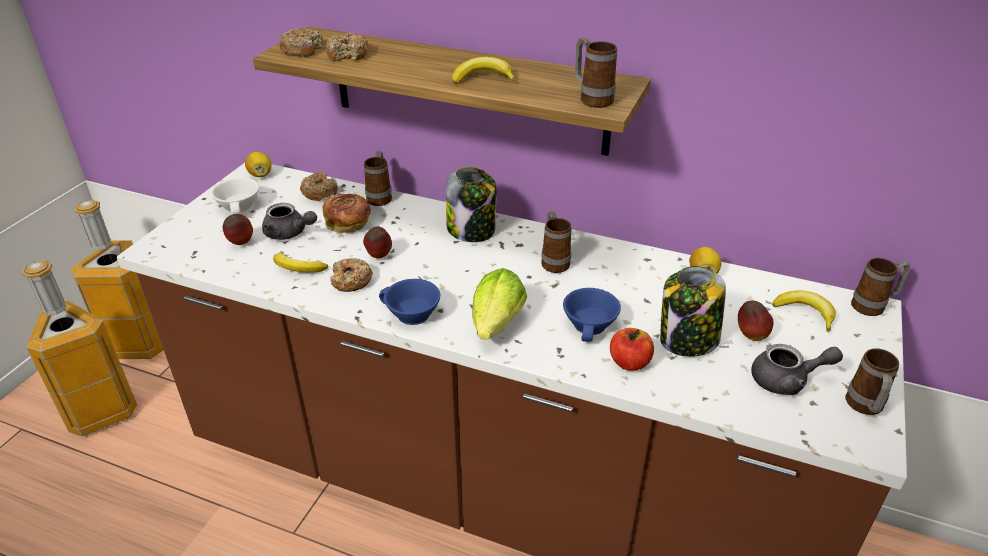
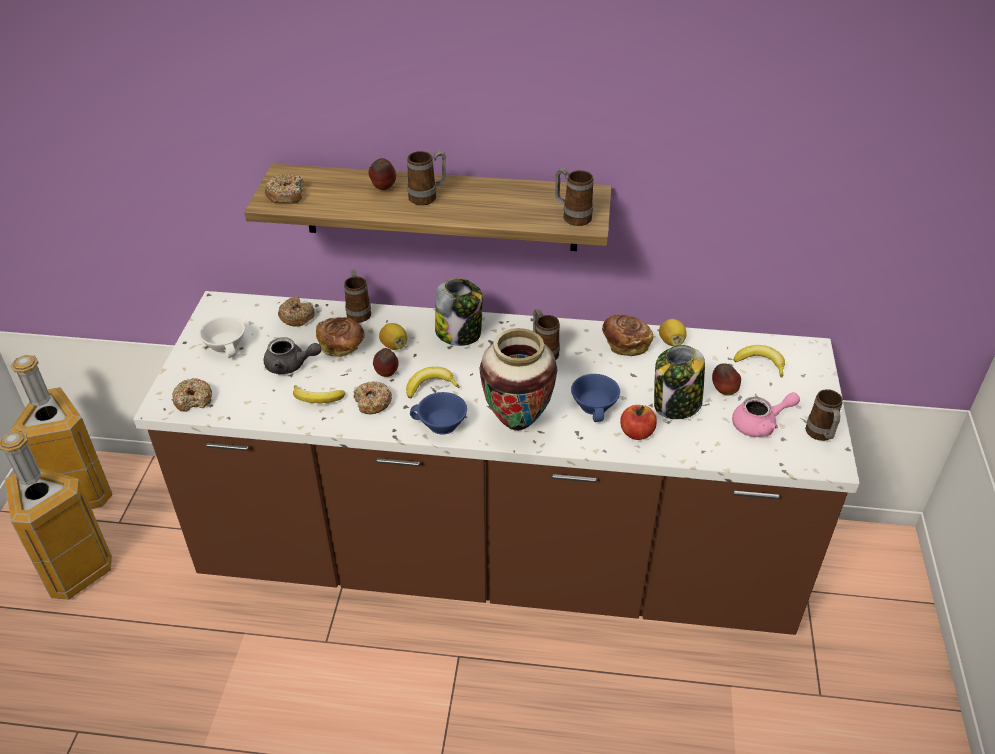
camera: 15 degrees left, 5 degrees up
apple [223,214,253,245] -> apple moved to [369,158,396,190]
lemon [245,152,271,177] -> lemon moved to [379,323,407,350]
donut [326,33,369,61] -> donut moved to [172,378,212,412]
banana [452,57,516,84] -> banana moved to [406,367,460,398]
lettuce [472,268,527,340] -> vase [479,328,558,431]
grey teapot [751,344,843,395] -> pink teapot [732,392,800,437]
mug [851,258,910,316] -> mug moved to [407,150,446,205]
none -> bread [602,314,653,356]

